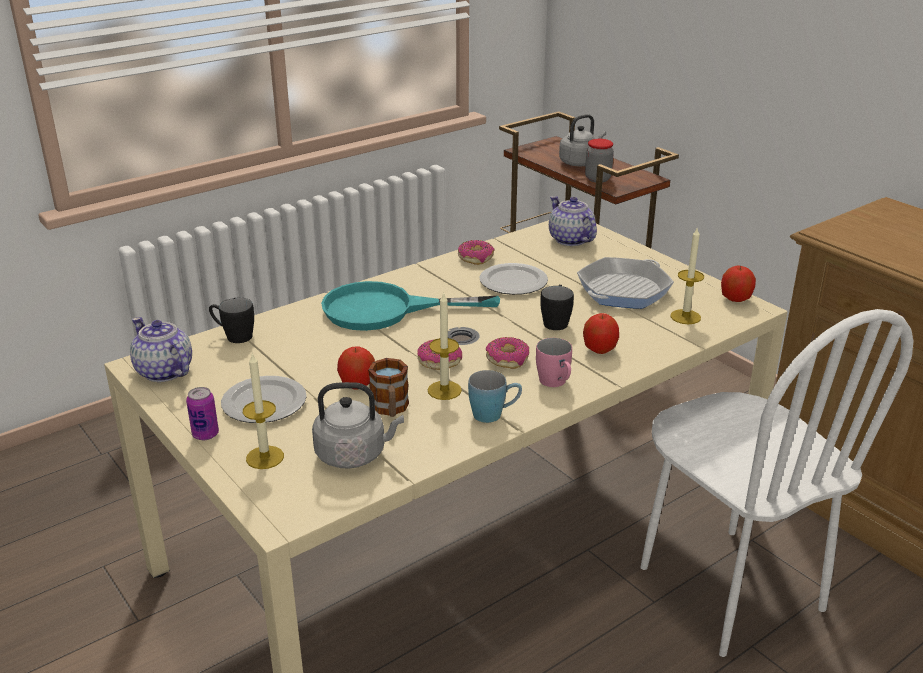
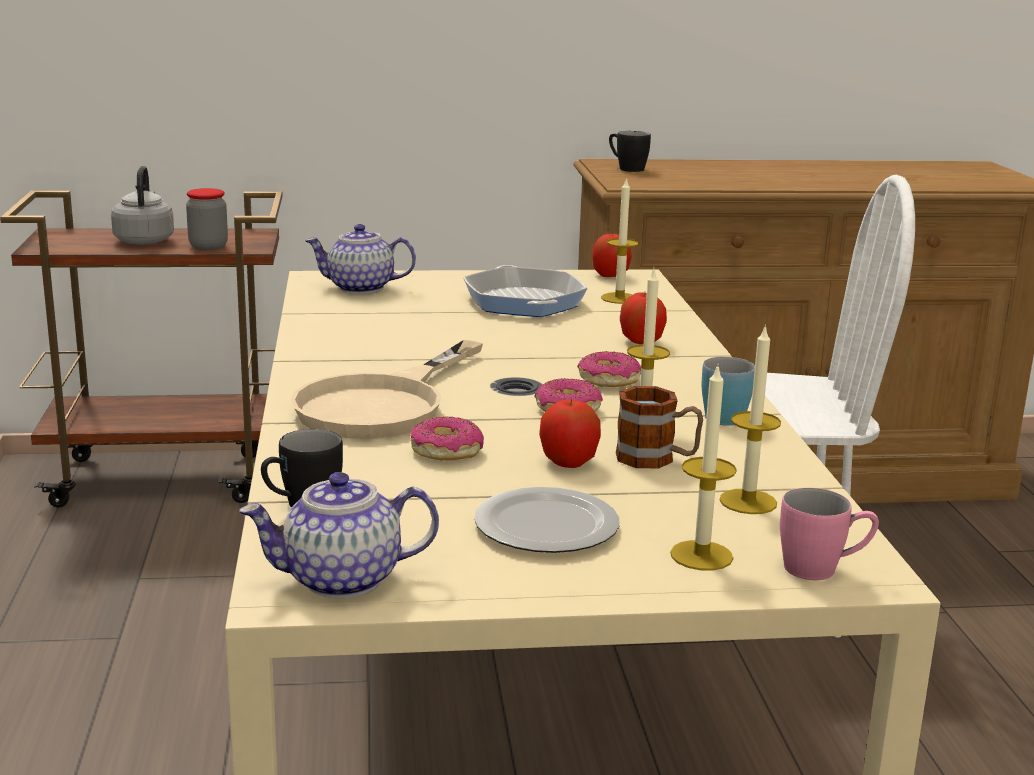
camera: 60 degrees left, 10 degrees down
can [186,387,219,440] -> none
grey kettle [312,382,404,469] -> candle [719,324,781,514]
turquoise frying pan [321,281,500,331] -> beige frying pan [290,340,483,439]
donut [458,240,495,265] -> donut moved to [410,417,484,460]
plate [480,263,548,295] -> none
pink mug [536,338,572,387] -> pink mug moved to [780,488,879,580]
black mug [540,285,574,330] -> black mug moved to [609,131,651,172]

